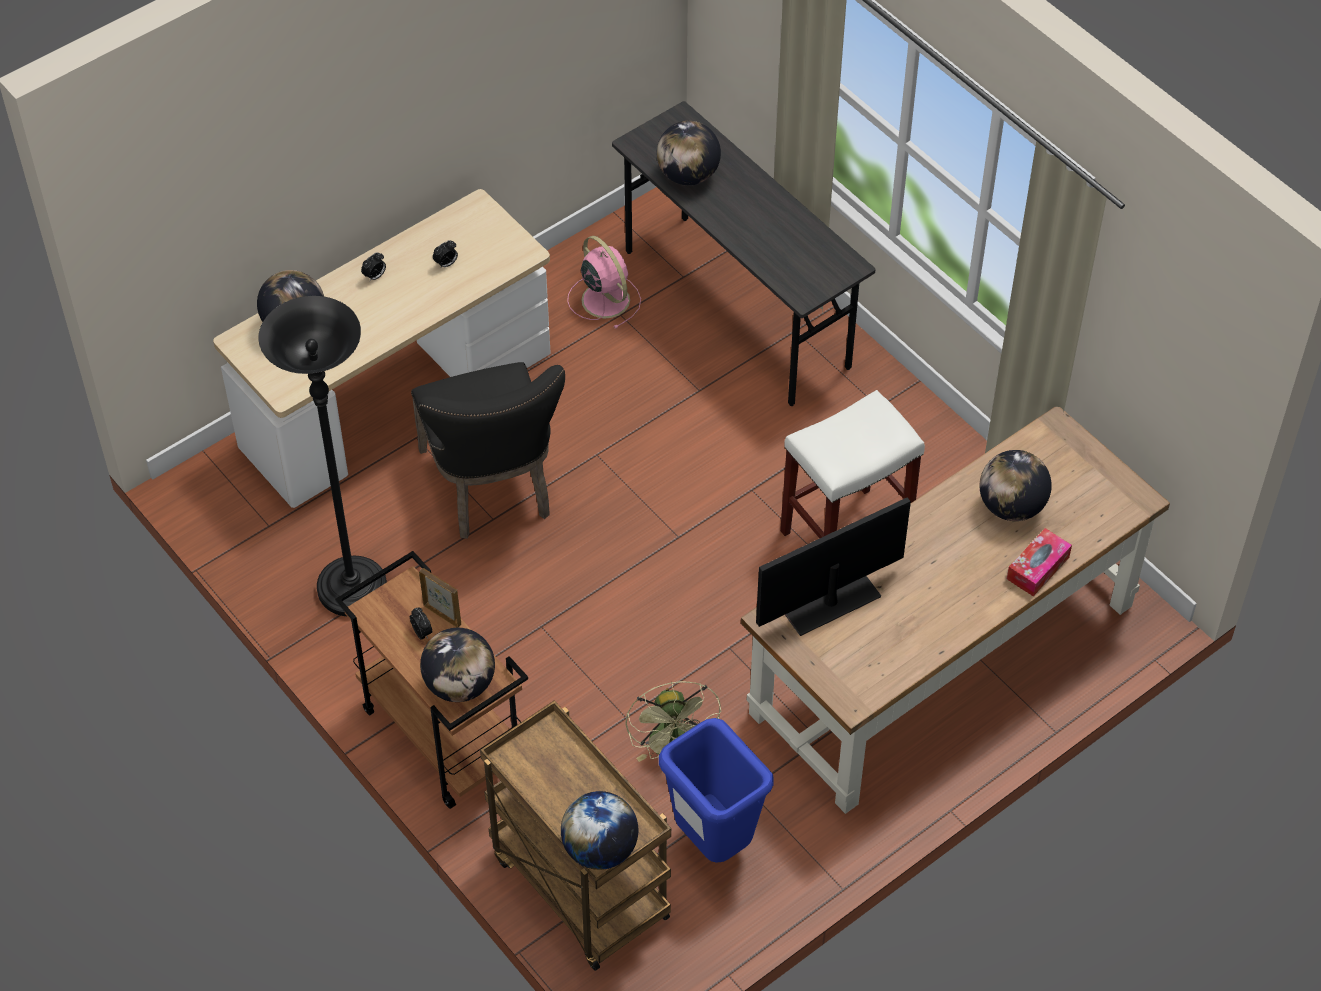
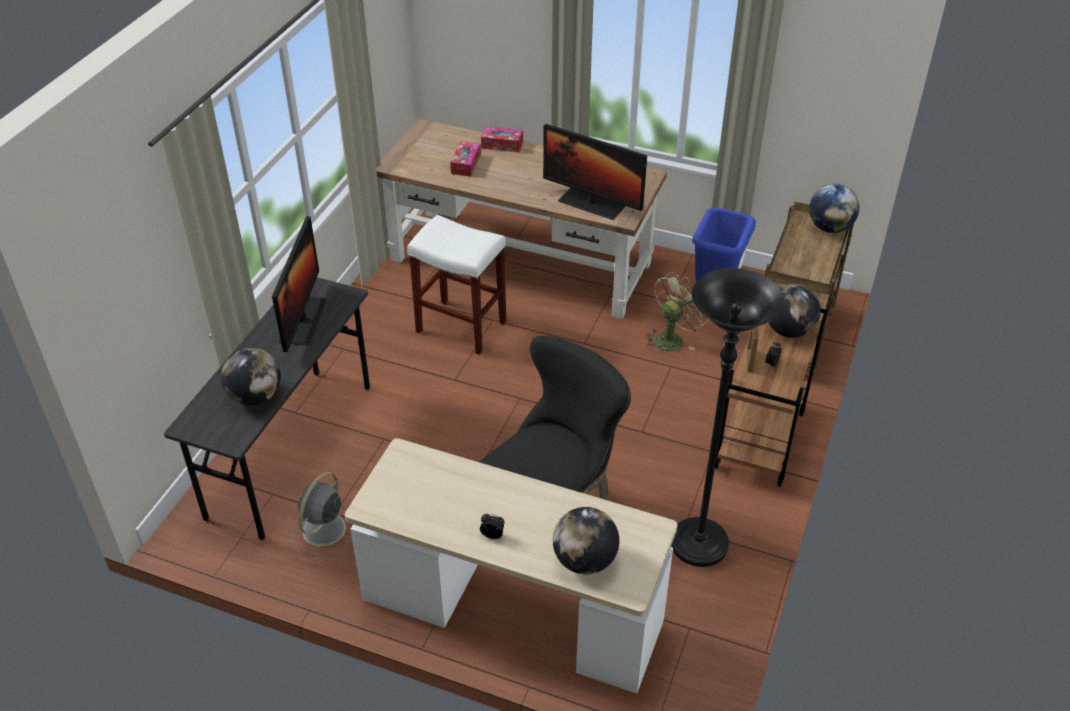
camera: 120 degrees left, 10 degrees down
alarm clock [433,240,458,269] -> none
pink fan [567,236,641,329] -> grey fan [292,472,353,556]
globe [980,450,1052,521] -> tissue box [450,141,481,176]
none -> monitor [272,216,327,352]

